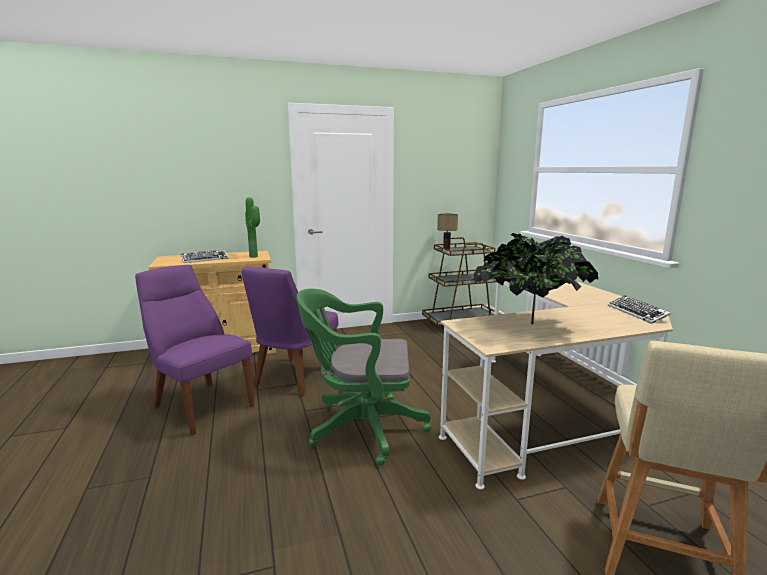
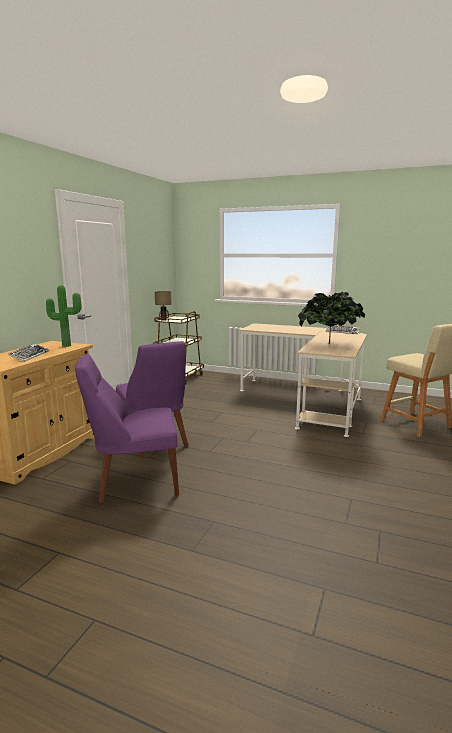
camera: 50 degrees left, 0 degrees up
green office chair [297,289,431,466] -> none

